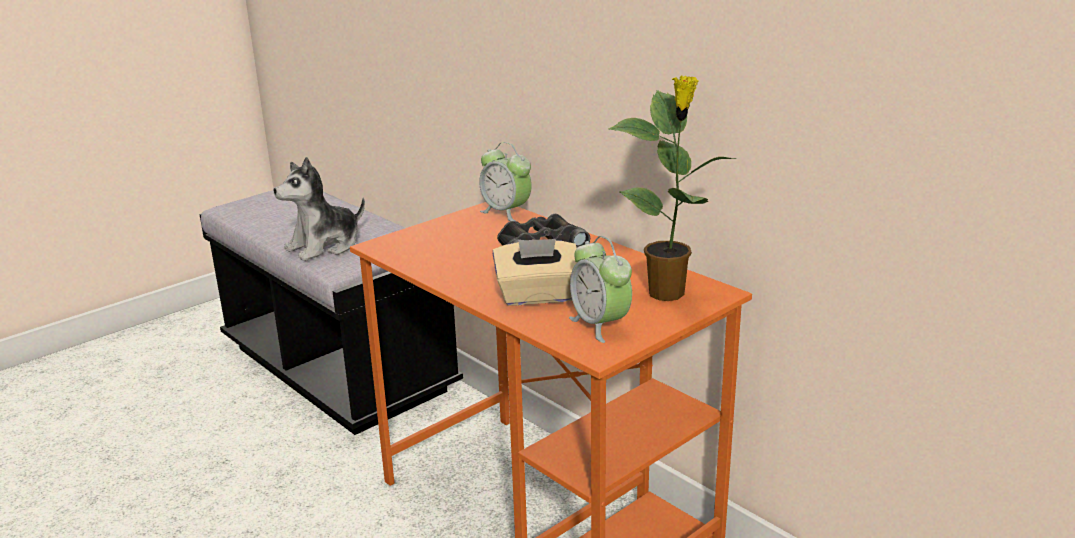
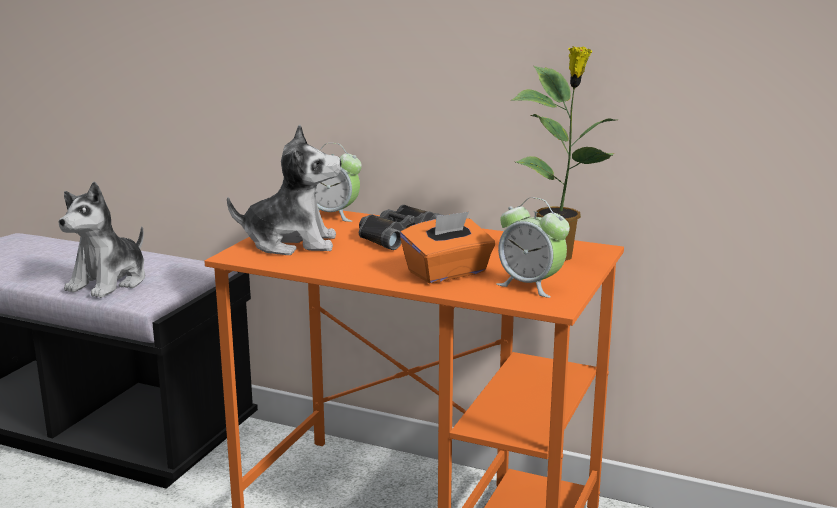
camera: 25 degrees left, 5 degrees down
beige tissue box [493,239,577,305] -> orange tissue box [400,211,495,283]
none -> plush toy [227,124,341,255]

